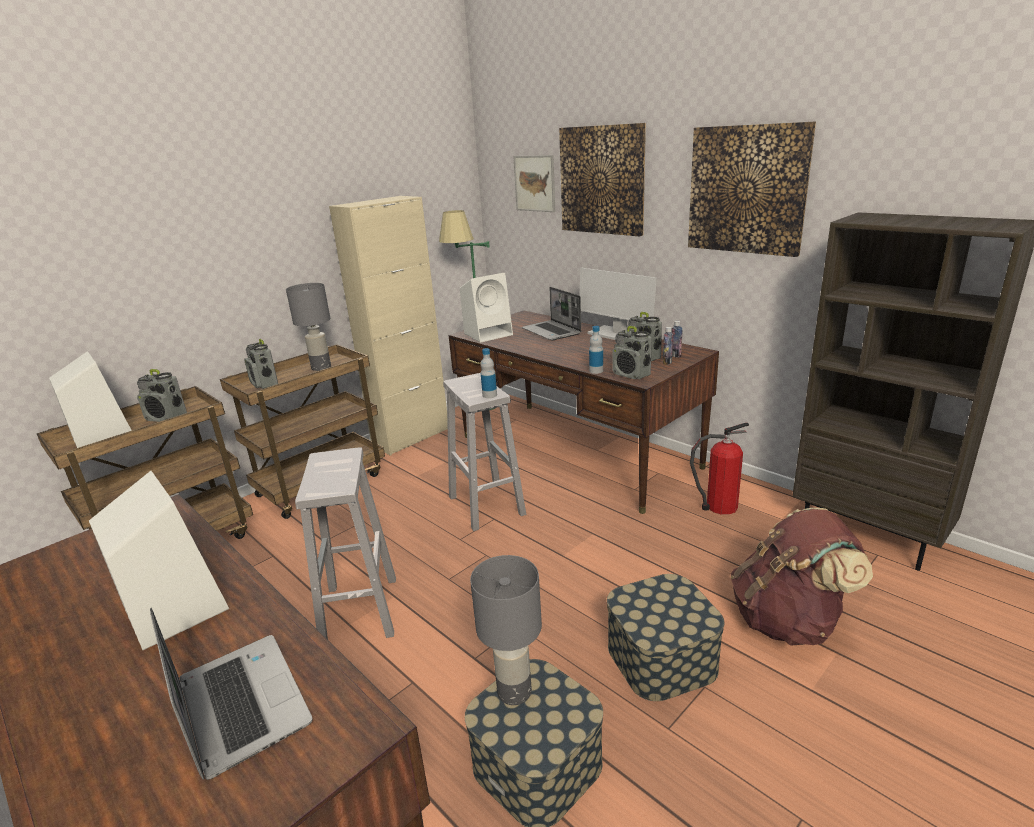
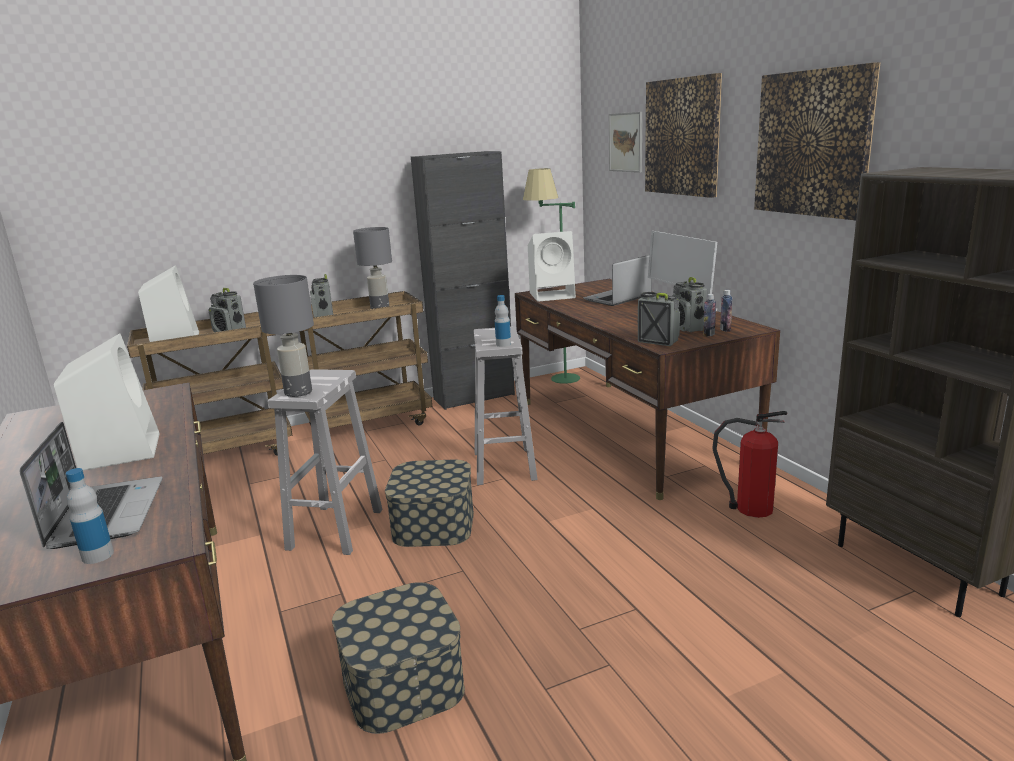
camera: 20 degrees right, 5 degrees down
beige cabinet [329,196,448,456] -> black cabinet [411,151,515,410]
grey table lamp [470,555,542,705] -> grey table lamp moved to [253,275,314,397]
laptop [522,287,581,340] -> laptop turned 60 degrees clockwise [583,255,652,306]
bottle [589,326,603,374] -> bottle moved to [66,468,114,564]
storage box [607,574,725,701] -> storage box moved to [385,460,474,547]
radio [612,326,652,379] -> radio turned 150 degrees clockwise [637,292,680,346]
brown backpack [731,508,873,646] -> none

